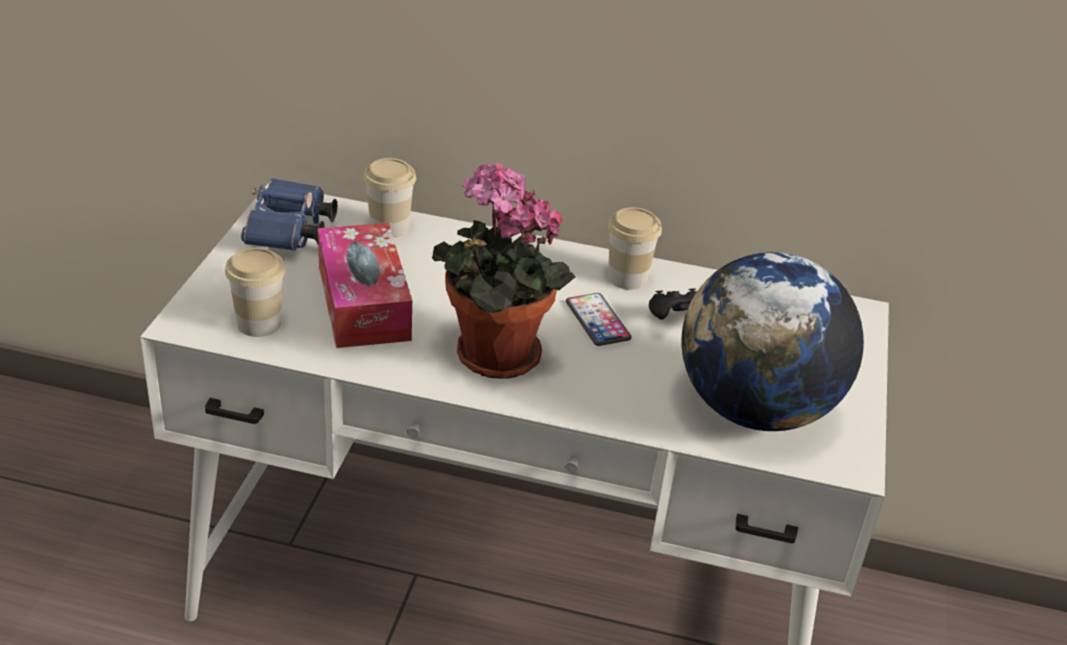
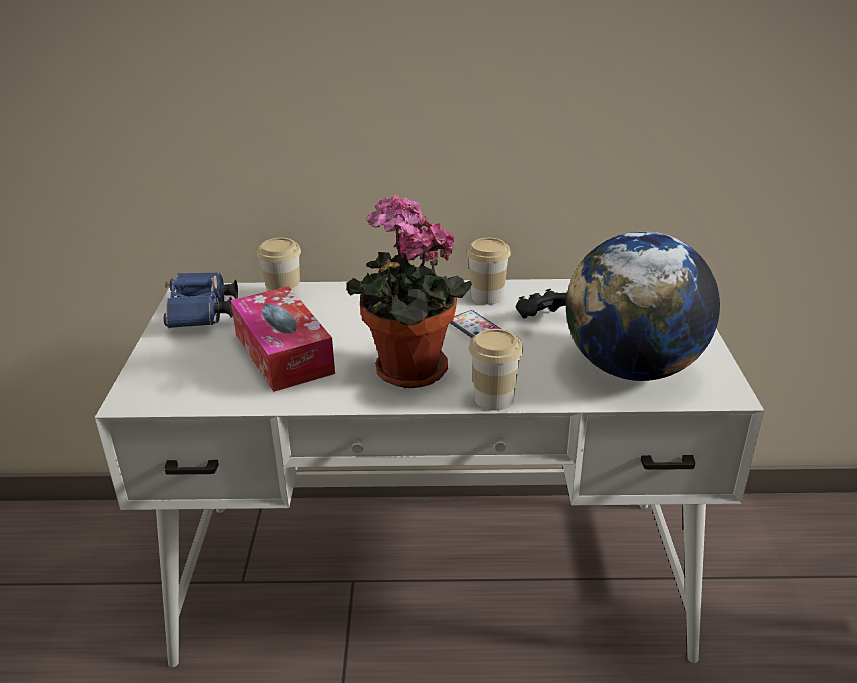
camera: 10 degrees left, 5 degrees down
cup [225,248,286,337] -> cup moved to [469,329,523,411]

